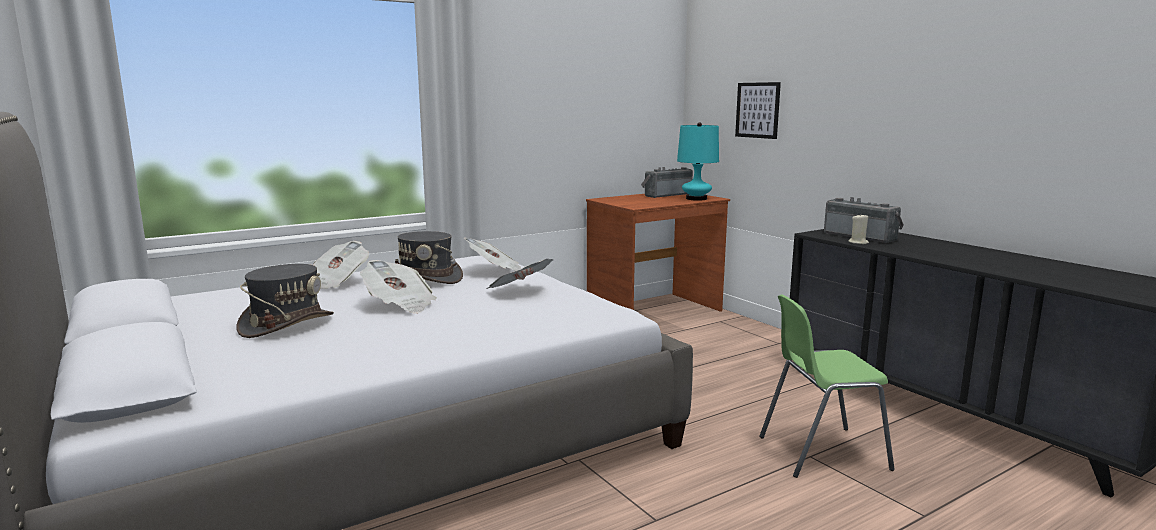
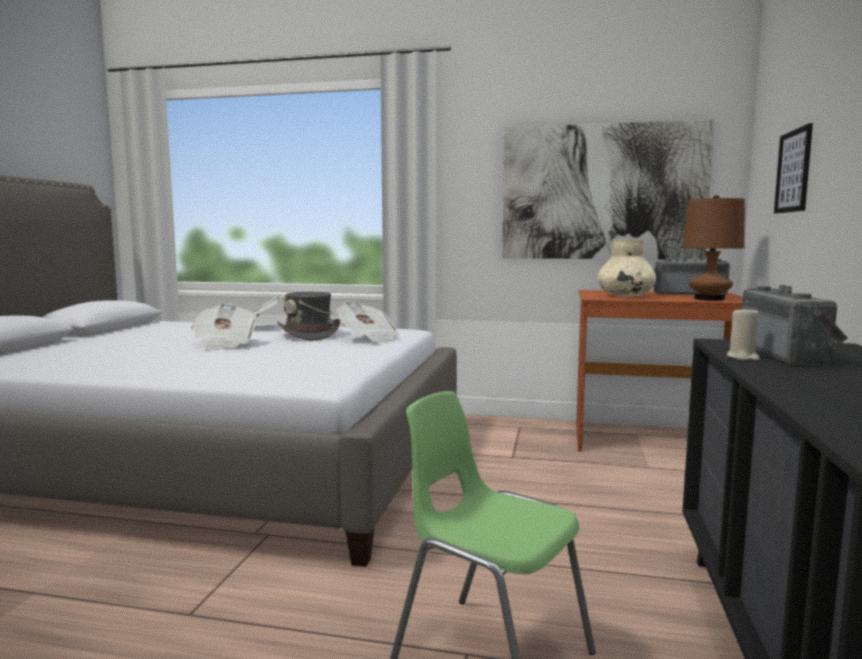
camera: 45 degrees right, 5 degrees down
grey hat [236,264,334,338] -> none
newspaper [486,259,553,289] -> none
turquoise table lamp [677,123,719,201] -> brown table lamp [683,195,745,301]
none -> picture [502,120,715,260]
none -> beige vase [597,239,656,297]

